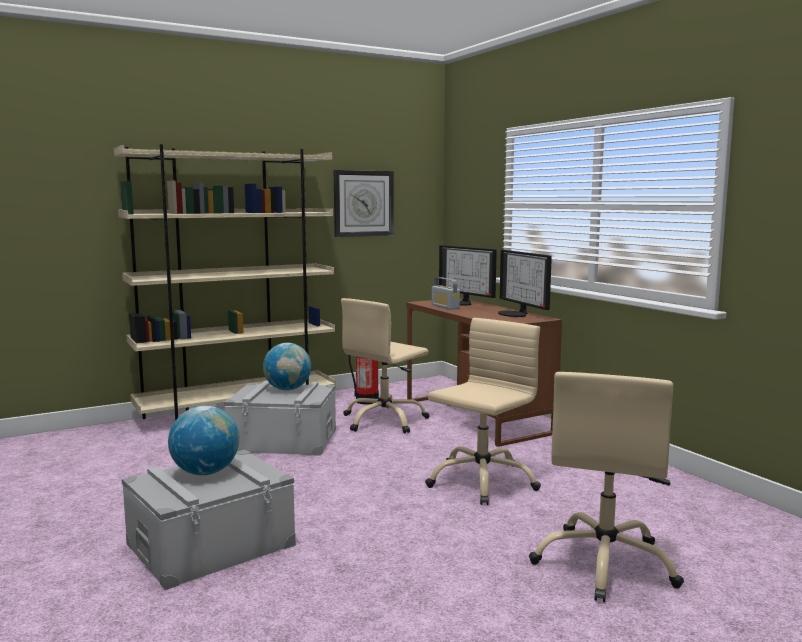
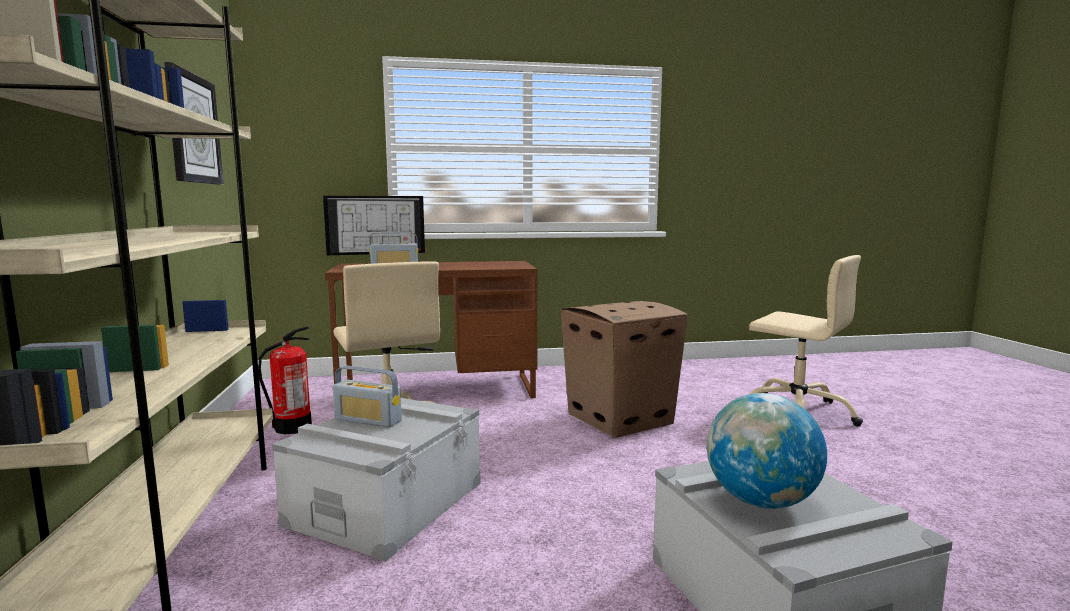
camera: 70 degrees left, 0 degrees up
globe [263,343,311,390] -> radio [333,366,402,428]
beige office chair [425,318,541,505] -> cardboard box [561,301,688,438]
monitor [498,250,552,317] -> none

